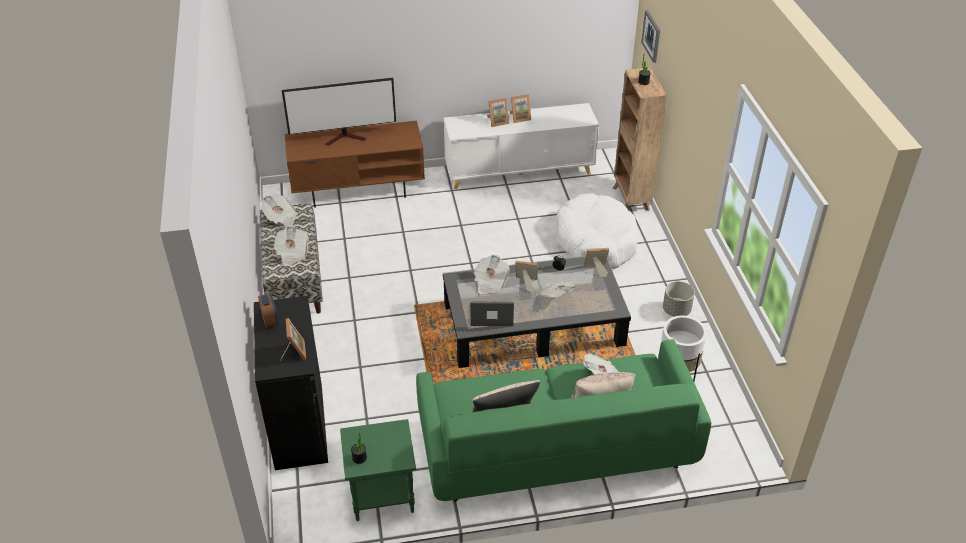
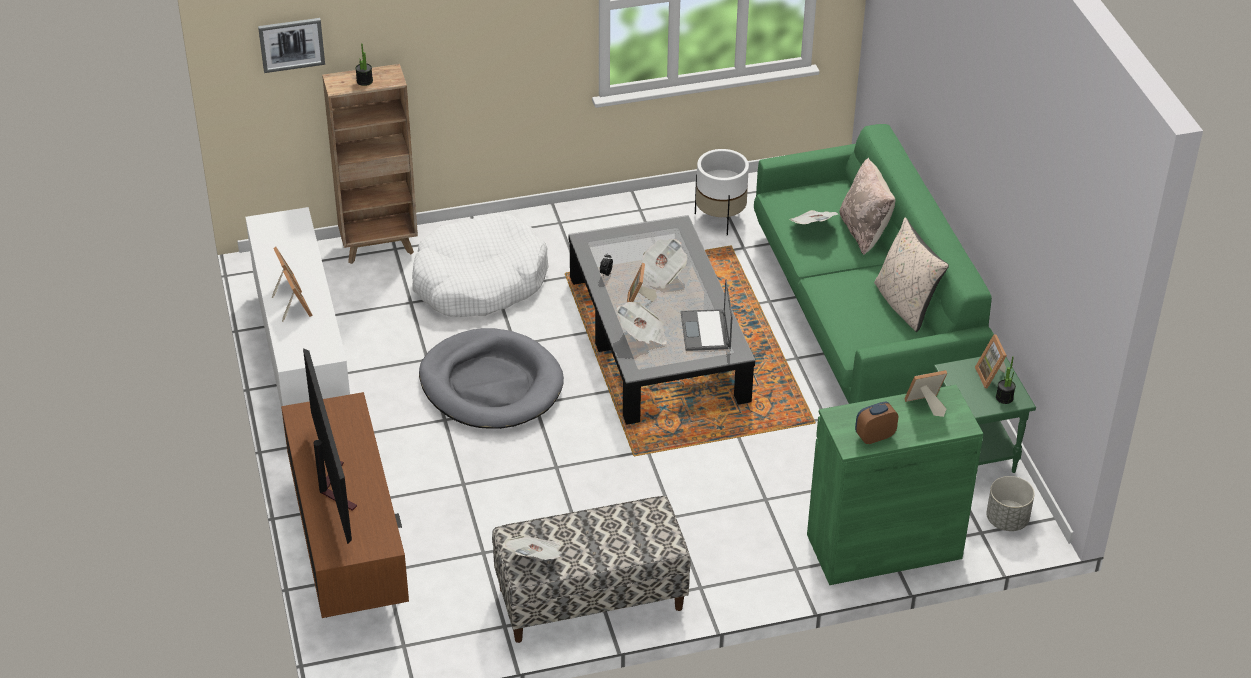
camera: 95 degrees left, 0 degrees up
black cabinet [254,296,328,470] -> green cabinet [807,385,983,585]
newspaper [273,226,309,266] -> none
picture frame [584,248,609,277] -> picture frame moved to [975,334,1007,388]
grey planter [663,281,695,317] -> grey planter moved to [986,476,1034,531]
none -> grey dog bed [419,328,564,429]

